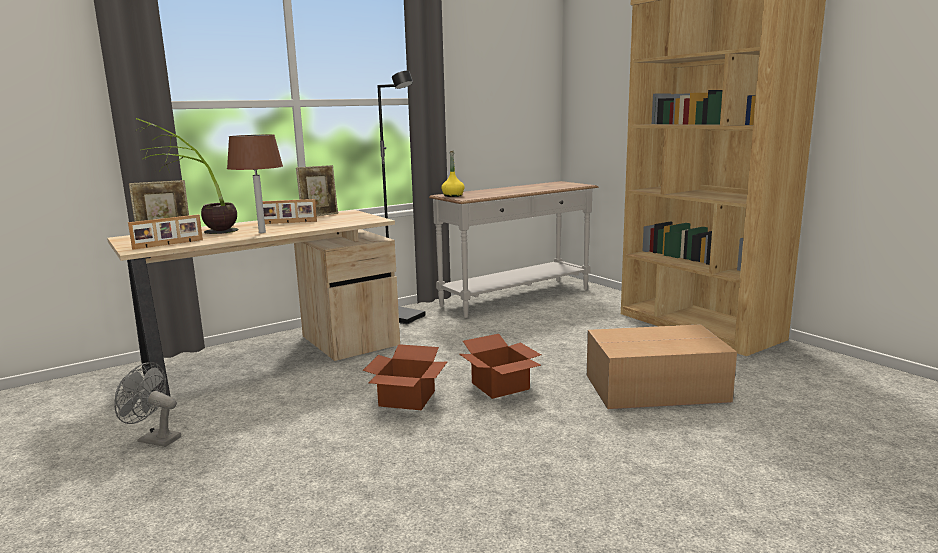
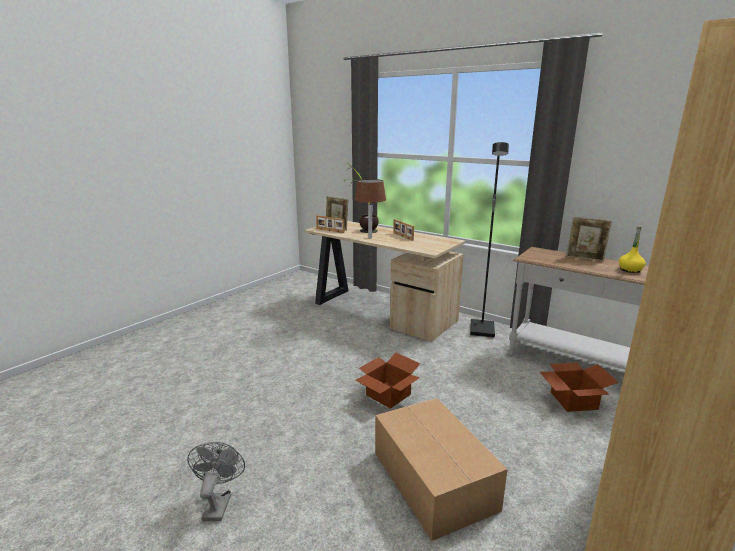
camera: 70 degrees right, 5 degrees up
grey fan [114,362,181,447] -> grey fan moved to [187,442,245,521]
picture frame [296,165,338,216] -> picture frame moved to [566,216,612,262]
cardboard box [362,344,447,410] -> cardboard box moved to [540,362,618,412]
yellow bottle [441,151,465,197] -> yellow bottle moved to [619,227,646,273]

